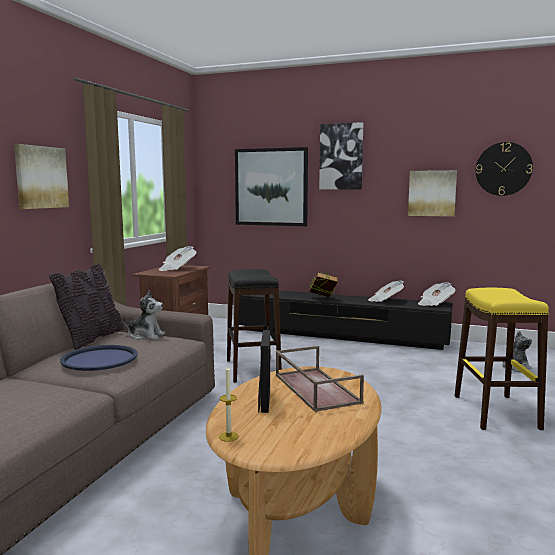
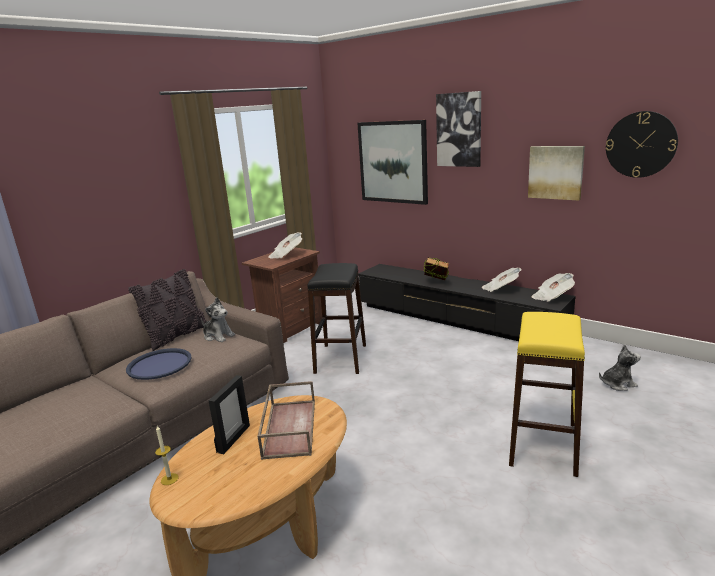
camera: 20 degrees right, 10 degrees up
picture [14,144,69,209] -> none

